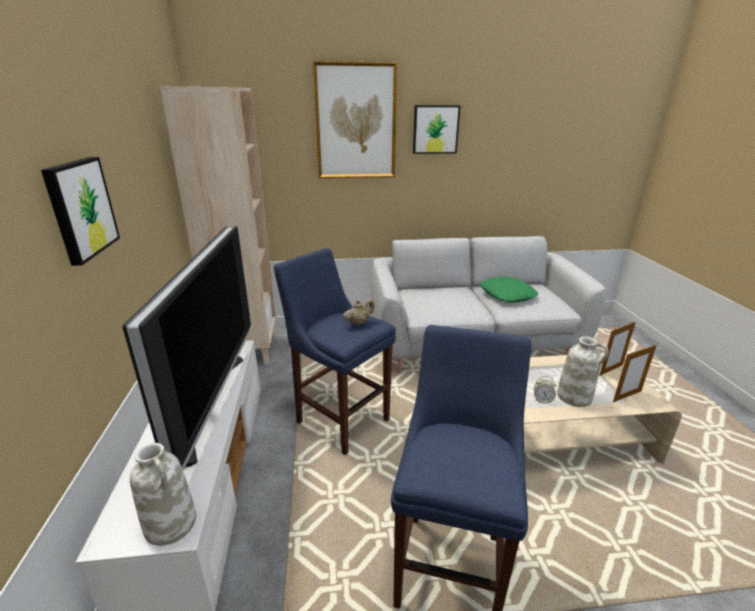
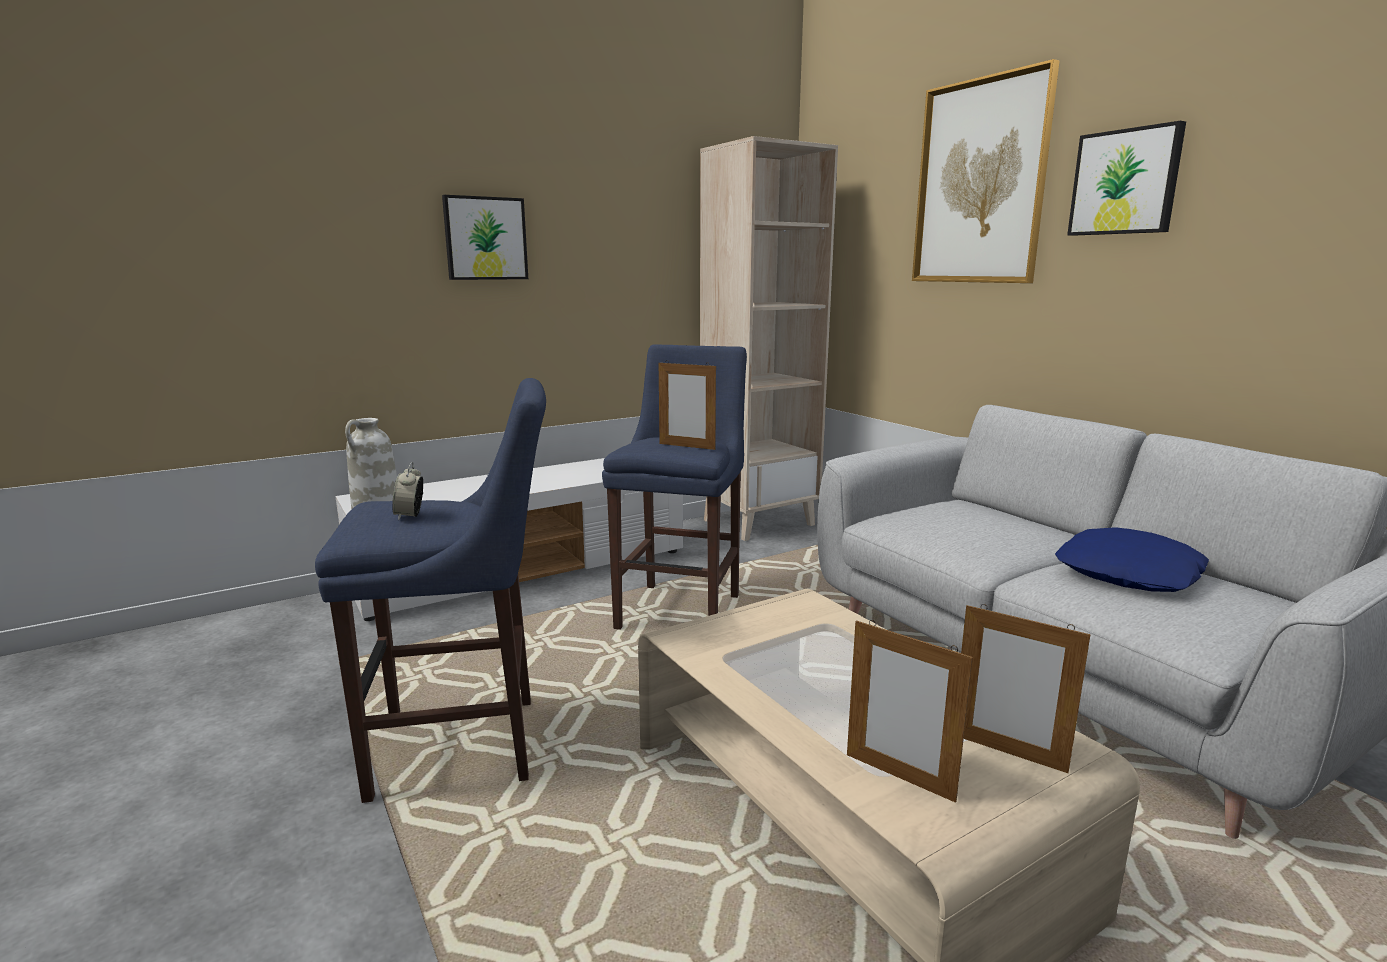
camera: 65 degrees right, 10 degrees down
television [122,226,251,471] -> none
beige teapot [343,299,375,326] -> picture frame [659,360,716,450]
green pillow [480,277,538,302] -> blue pillow [1055,527,1209,592]
alarm clock [534,376,557,404] -> alarm clock moved to [392,462,423,520]
white vase [557,336,609,407] -> none

